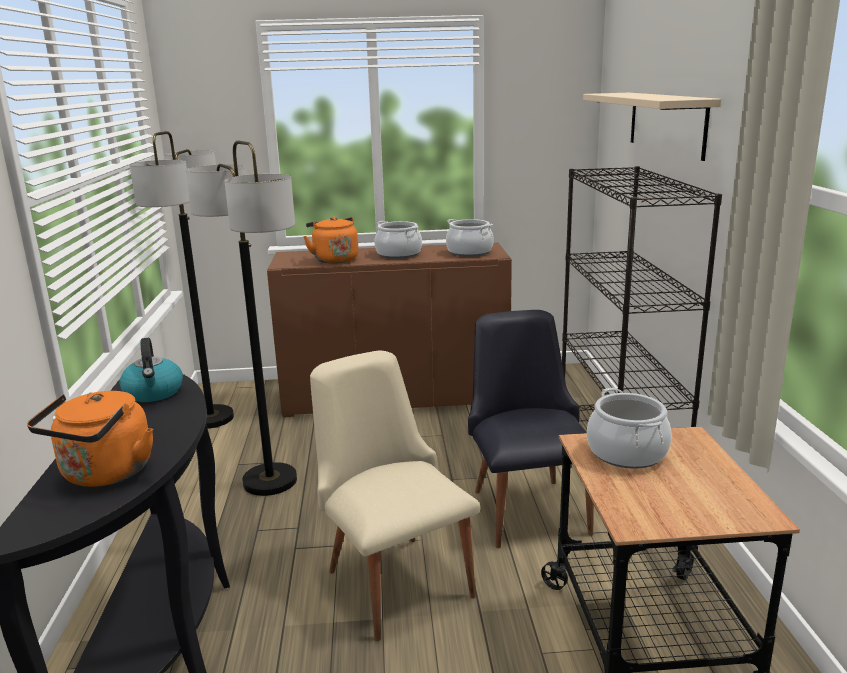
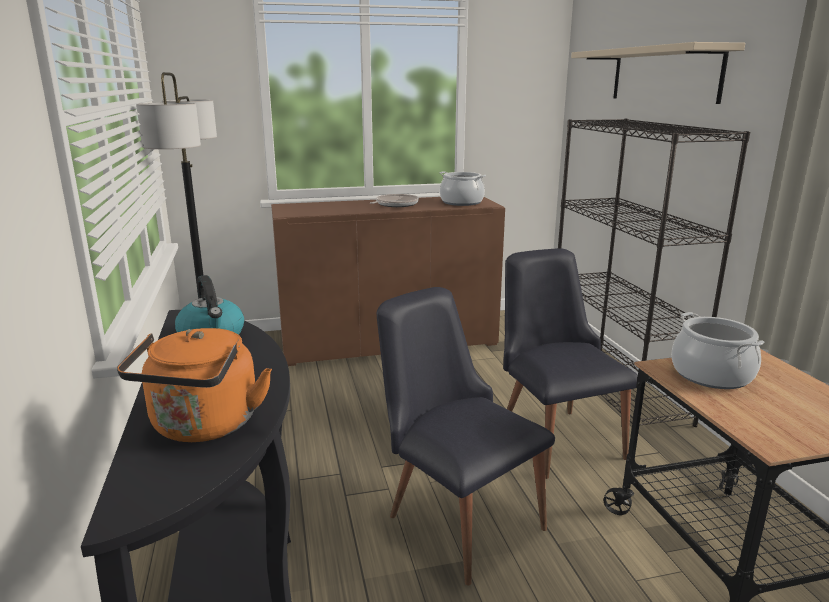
camera: 10 degrees left, 0 degrees up
floor lamp [186,140,297,496] -> none
orange kettle [303,216,358,264] -> none
beige chair [310,351,480,641] -> black chair [376,287,555,586]
cooking pot [374,221,422,259] -> frying pan [370,194,419,207]

